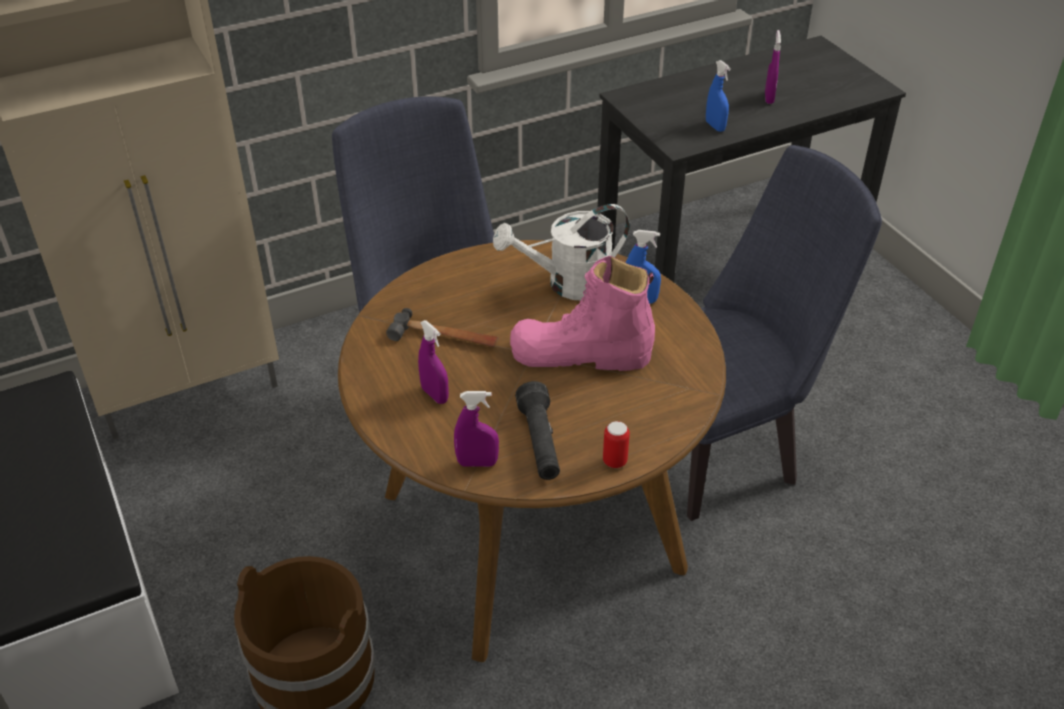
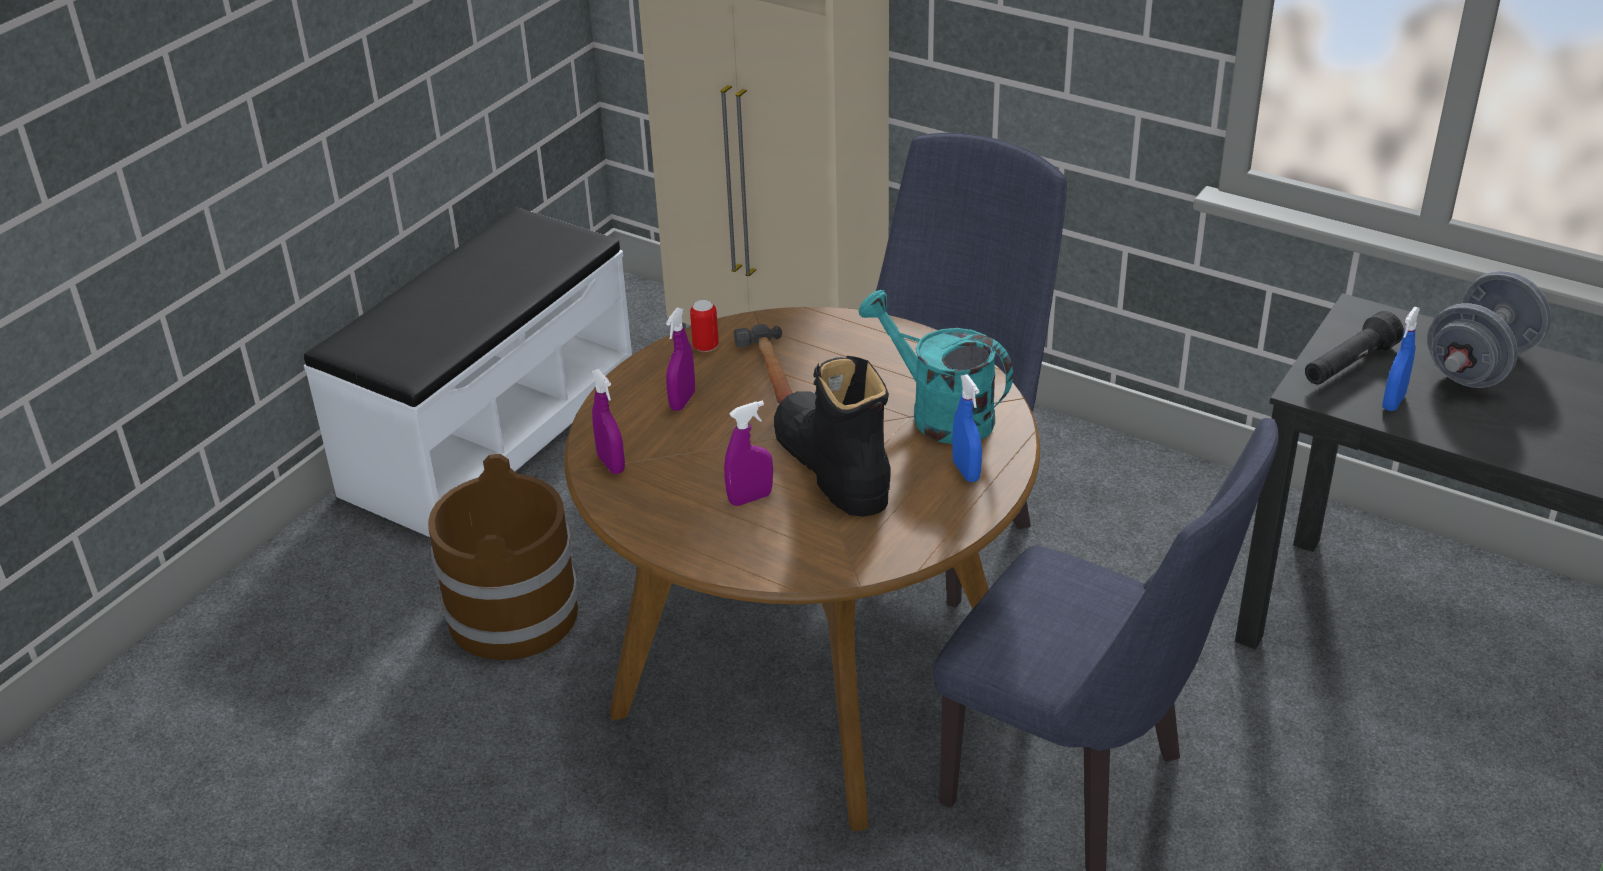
camera: 60 degrees right, 5 degrees down
white watering can [493,204,630,301] -> turquoise watering can [858,290,1013,444]
pink boot [510,256,655,371] -> black boot [774,356,890,516]
black flashlight [515,381,560,480] -> black flashlight moved to [1305,311,1404,385]
can [603,421,630,468] -> can moved to [690,300,719,352]
purple spray bottle [765,30,781,104] -> purple spray bottle moved to [724,400,773,506]
none -> grey dumbbell [1427,271,1551,388]

